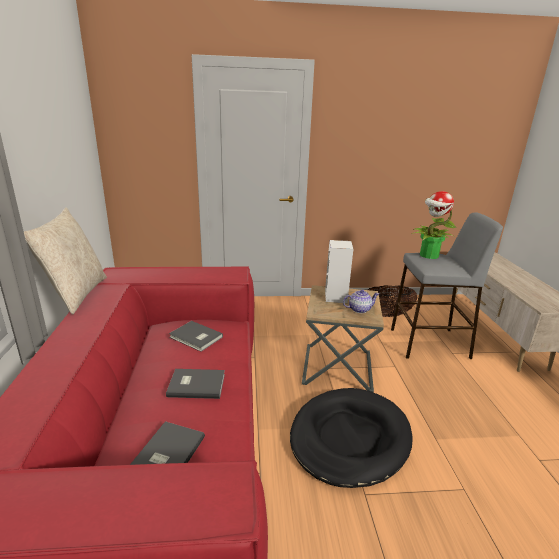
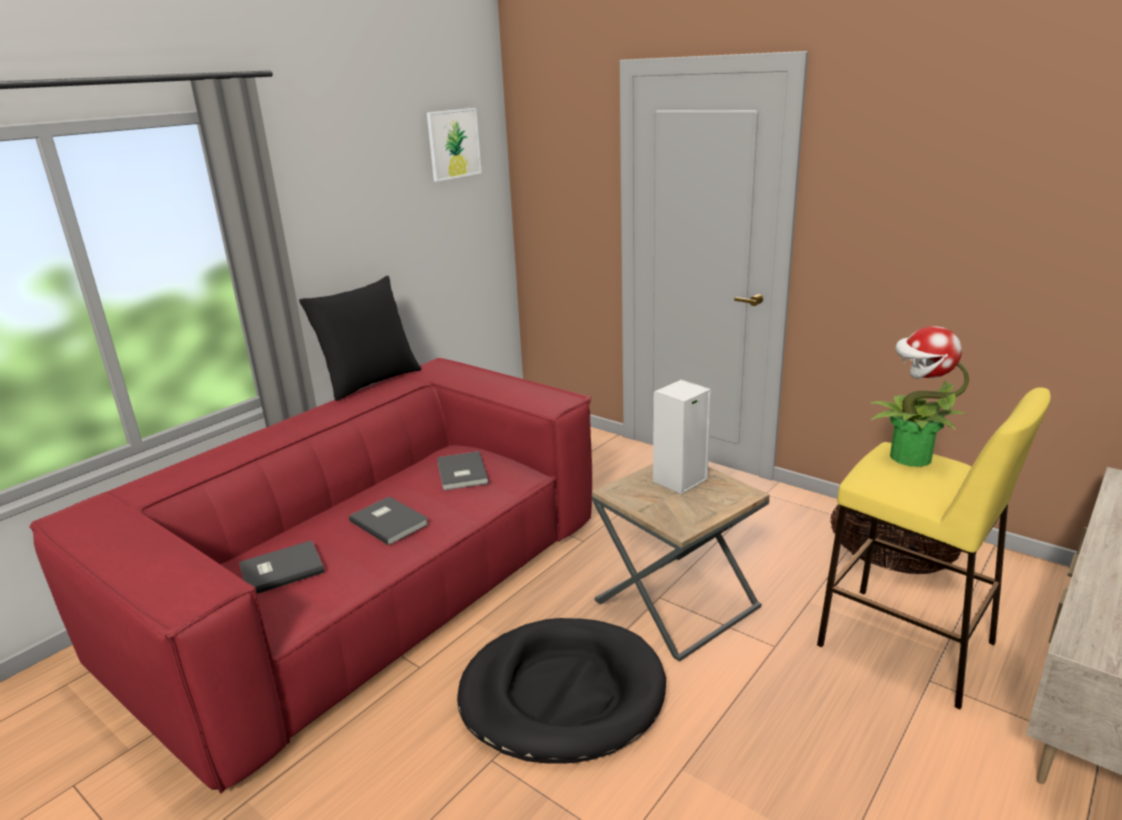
camera: 45 degrees right, 0 degrees up
beige pillow [24,208,107,314] -> black pillow [299,276,421,401]
teapot [343,290,379,313] -> none
grey stool [391,212,503,359] -> yellow stool [817,387,1051,709]
none -> picture [427,108,482,182]

